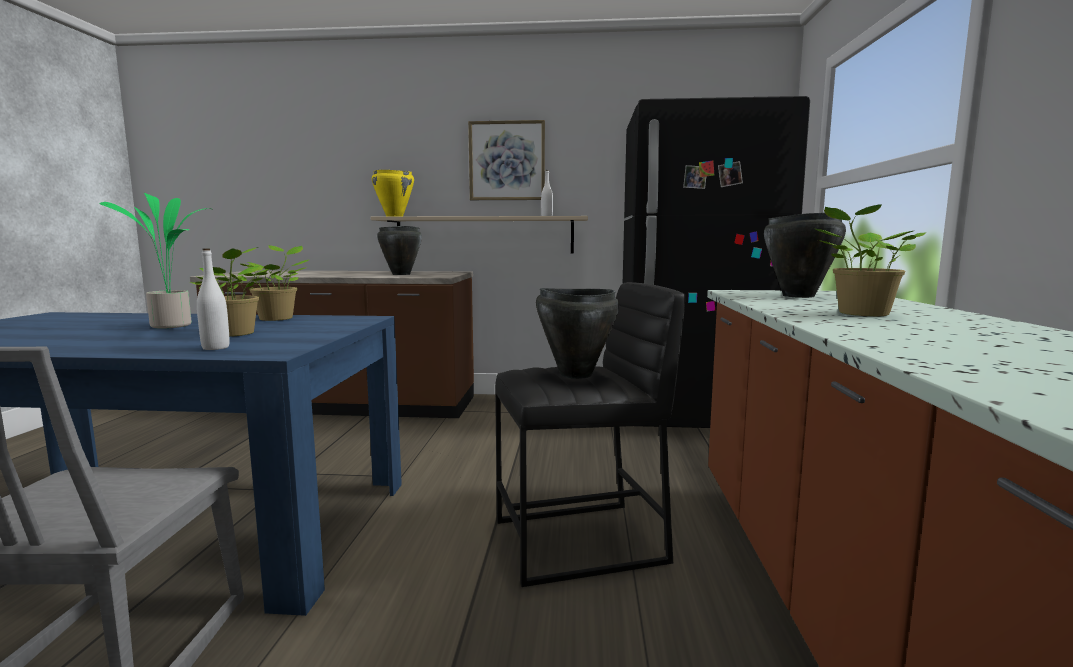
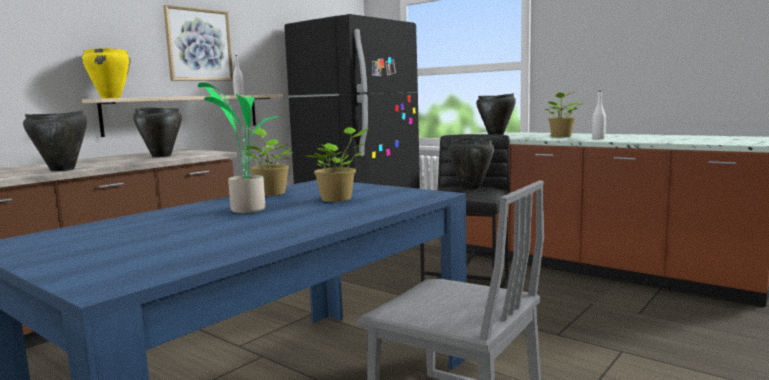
camera: 55 degrees left, 0 degrees up
white bottle [197,248,230,350] -> white bottle moved to [592,91,606,140]
none -> black cooking pot [23,110,87,171]

